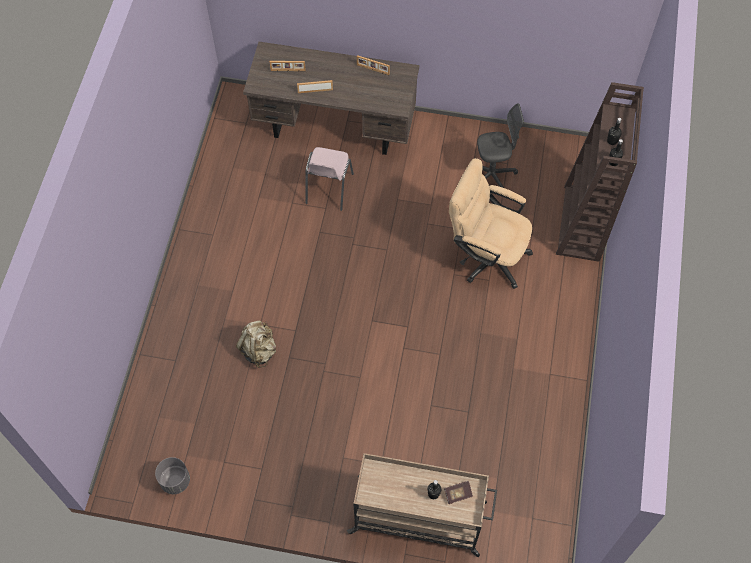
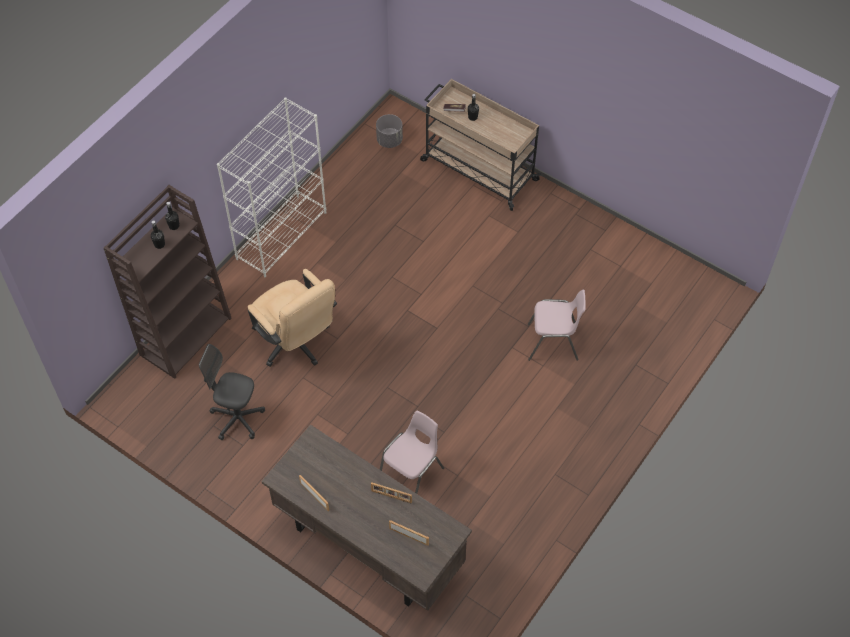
camera: 155 degrees left, 5 degrees down
grey planter [155,457,190,494] -> grey planter moved to [376,114,403,148]
beige backpack [236,320,276,368] -> pink chair [528,290,585,361]
none -> white bookcase [217,97,326,277]

